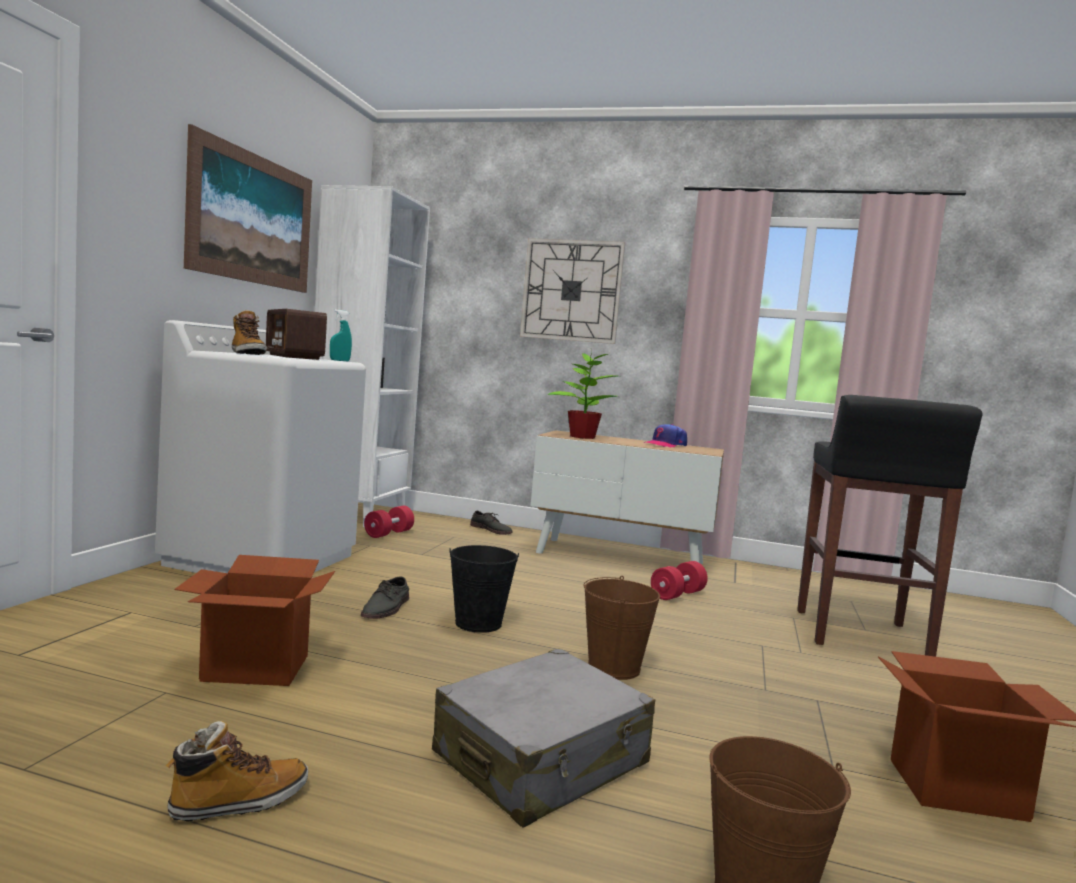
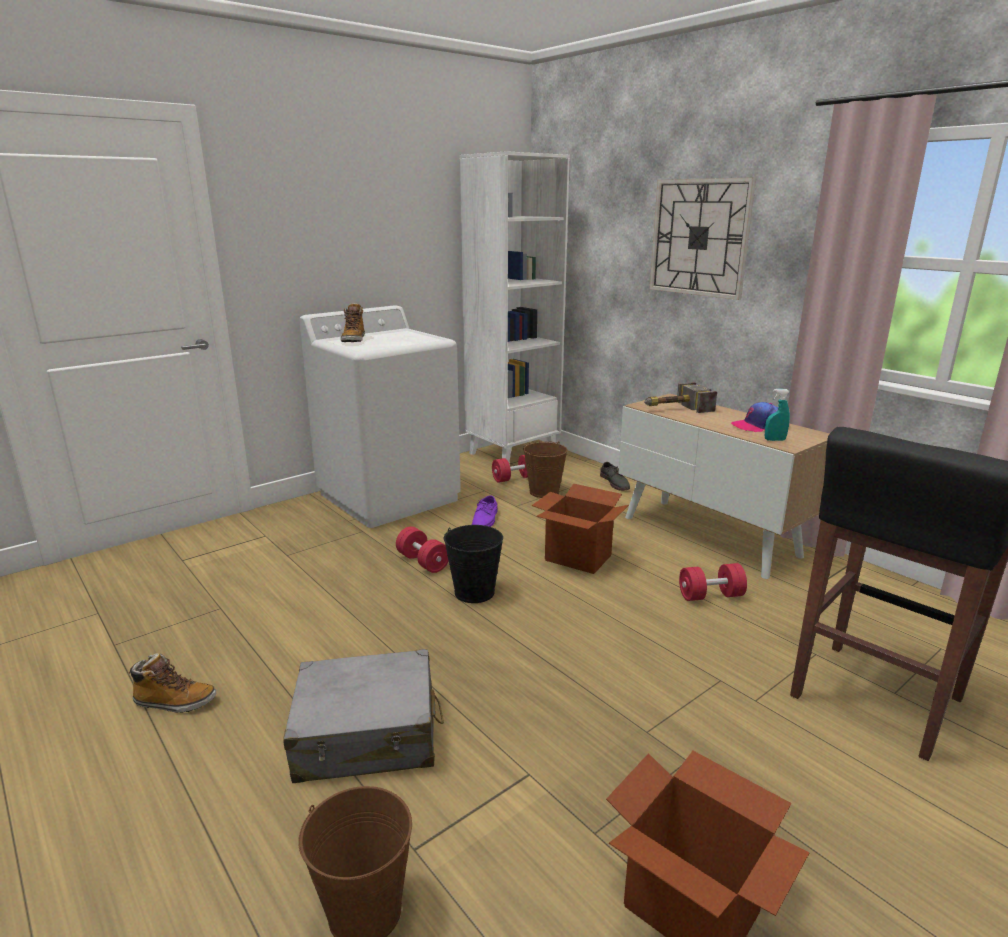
camera: 35 degrees right, 15 degrees up
cardboard box [174,555,335,686] -> cardboard box moved to [532,484,629,574]
picture [184,124,312,293] -> none
radio [266,309,327,360] -> none
turquoise spray bottle [330,310,352,361] -> turquoise spray bottle moved to [765,389,790,441]
grey shoe [361,576,409,619] -> red dumbbell [396,527,449,573]
potted plant [548,351,617,439] -> hammer [644,382,717,413]
brown bucket [584,576,660,680] -> brown bucket moved to [523,441,567,498]
none -> purple shoe [472,495,498,527]

